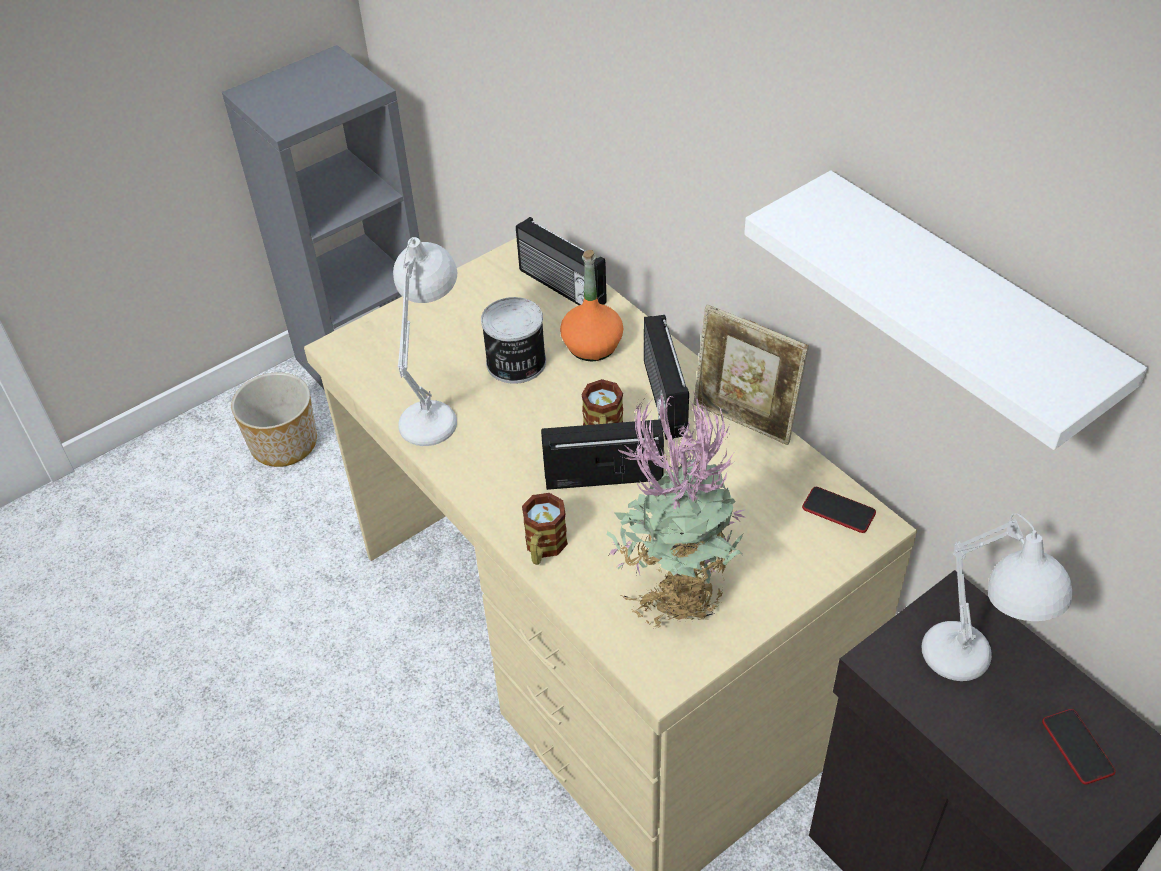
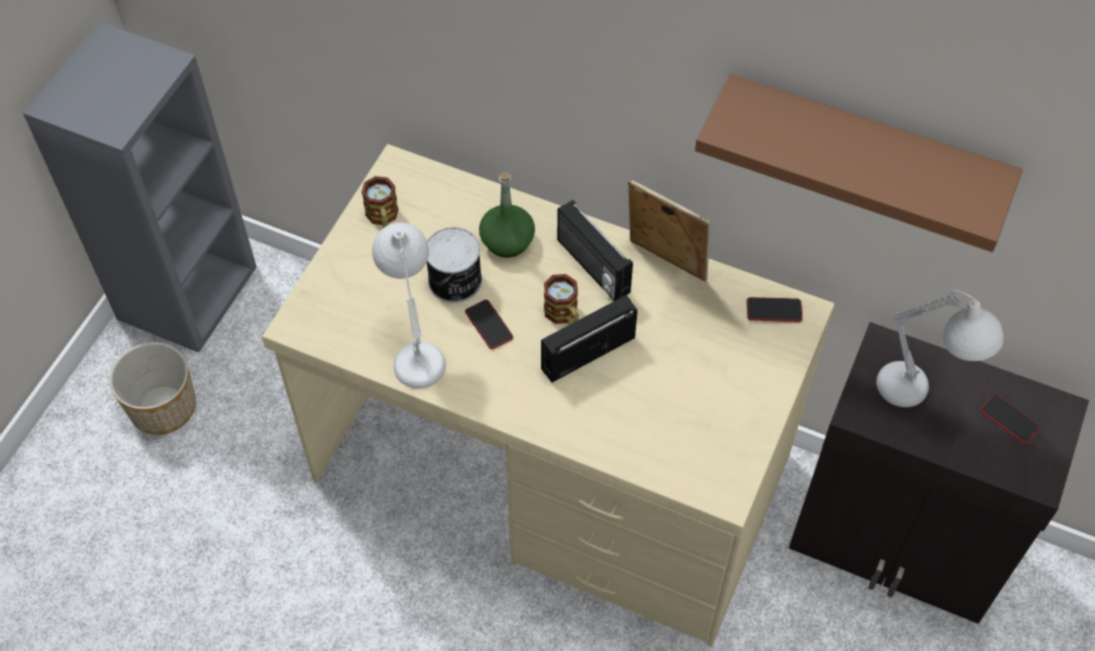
camera: 30 degrees left, 10 degrees up
radio [516,217,607,305] -> none
mug [522,493,568,565] -> mug moved to [361,176,398,228]
orange bottle [560,250,624,361] -> green bottle [479,172,535,258]
potted plant [607,392,746,629] -> none
picture frame [694,304,809,445] -> picture frame turned 150 degrees counterclockwise [628,179,711,282]
white shelf [744,170,1147,450] -> brown shelf [695,74,1023,252]
none -> phone [465,300,513,349]

